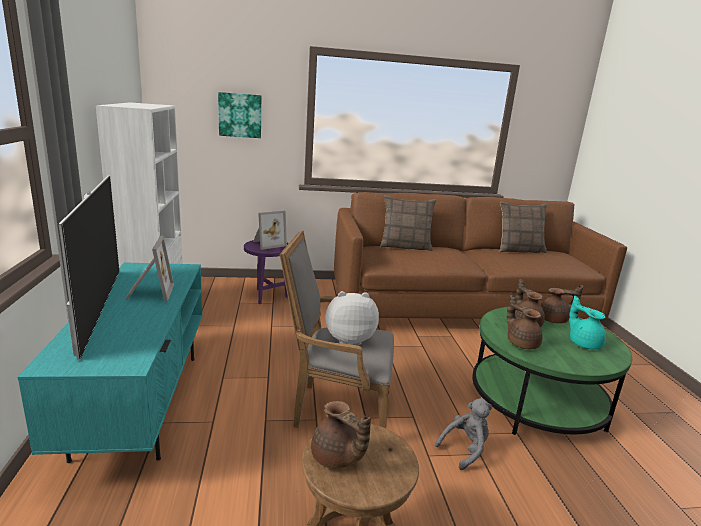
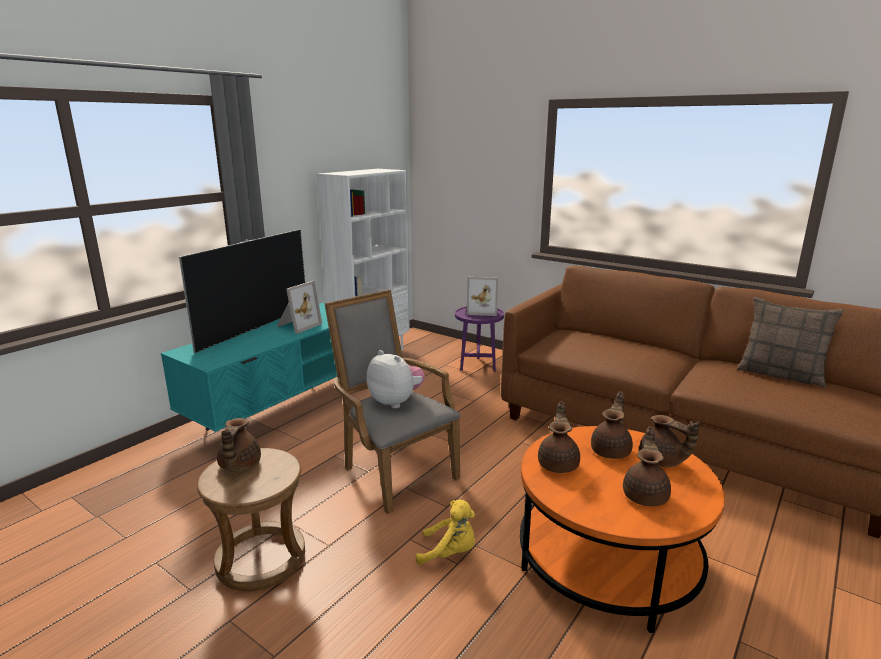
camera: 45 degrees right, 0 degrees up
picture [218,92,261,138] -> none
pillow [380,195,436,251] -> none
grey plush toy [435,398,492,470] -> yellow plush toy [416,500,475,565]
green coffee table [472,307,632,435] -> orange coffee table [520,426,725,633]
turquoise teapot [569,296,606,349] -> brown teapot [623,426,671,506]

